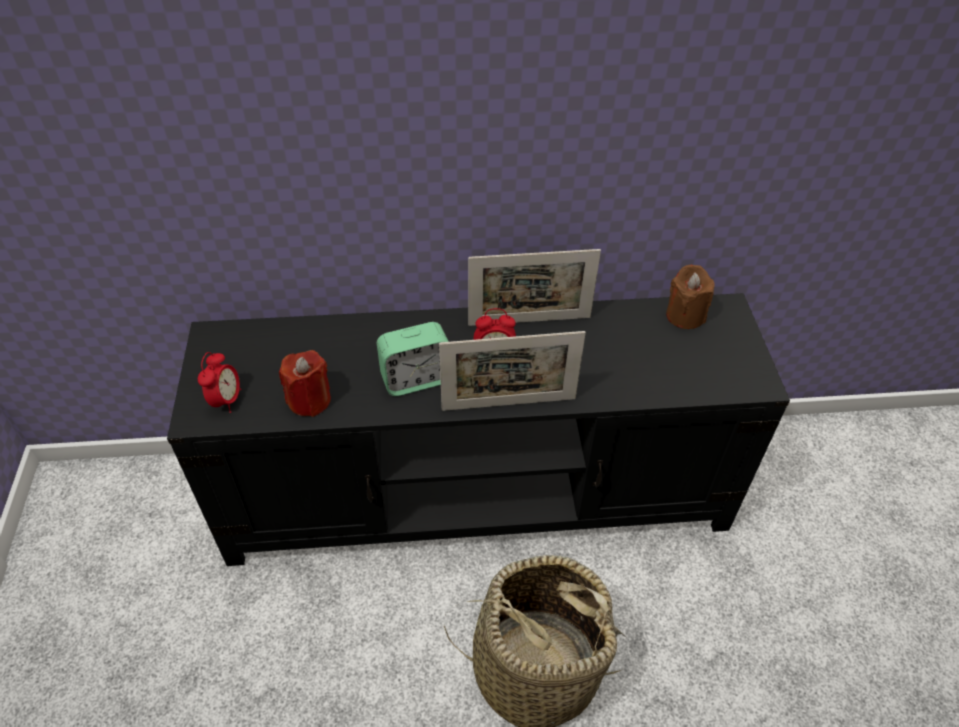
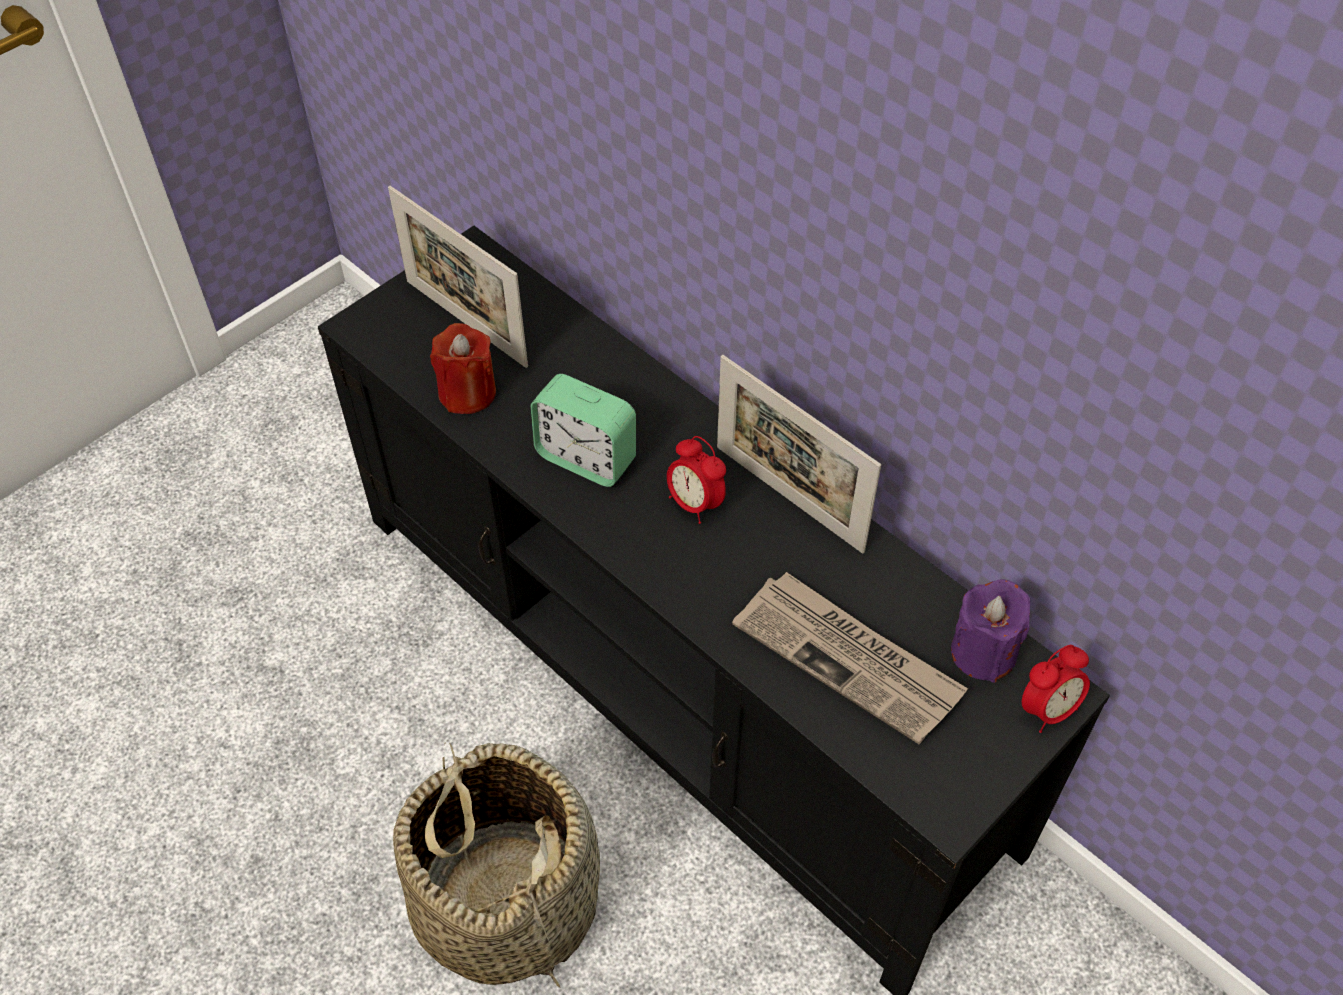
camera: 50 degrees right, 5 degrees up
alarm clock [198,352,242,413] -> alarm clock moved to [1022,645,1090,733]
picture frame [439,331,586,411] -> picture frame moved to [388,186,528,368]
brown candle [666,265,714,329] -> purple candle [951,579,1030,683]
none -> newspaper [732,572,968,744]

